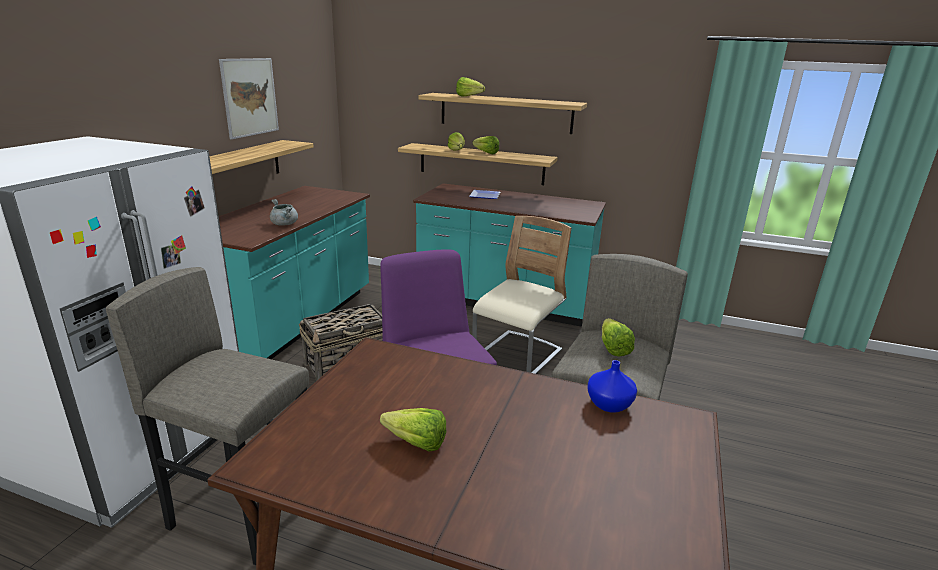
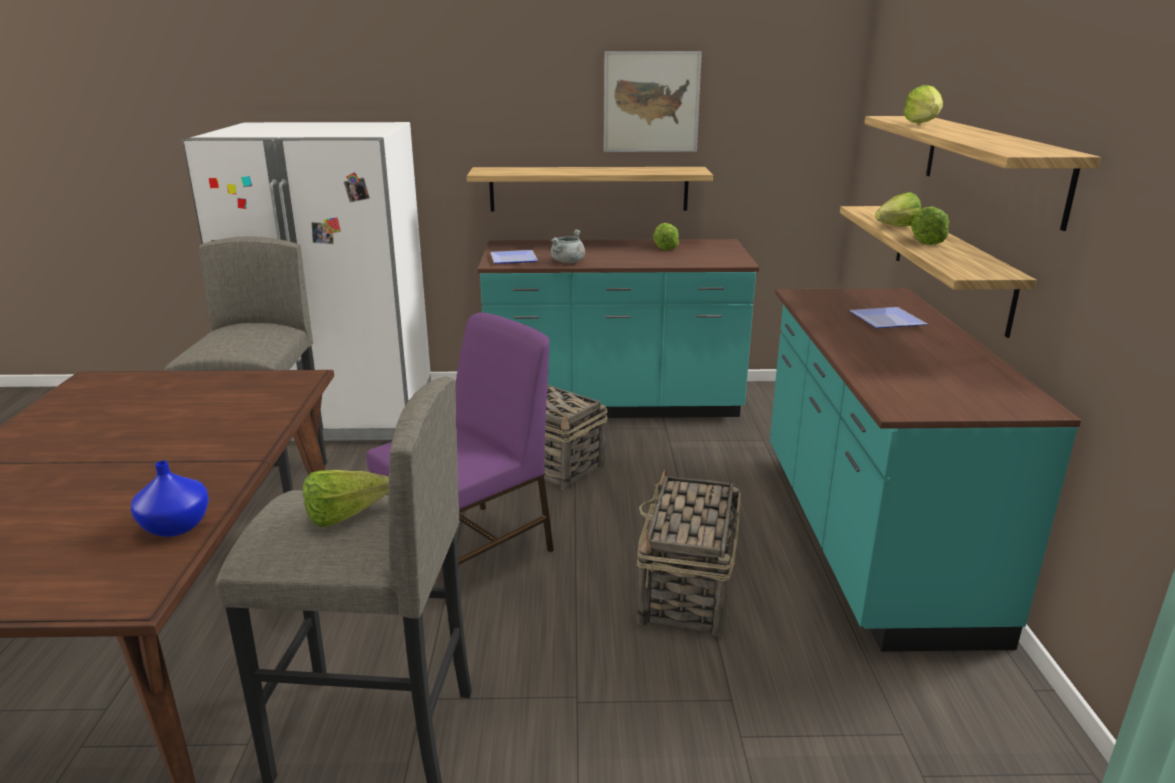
camera: 70 degrees right, 0 degrees up
lettuce [380,408,446,451] -> lettuce moved to [653,223,679,251]
beige chair [472,216,572,374] -> basket [637,468,741,637]
none -> plate [490,250,538,264]

